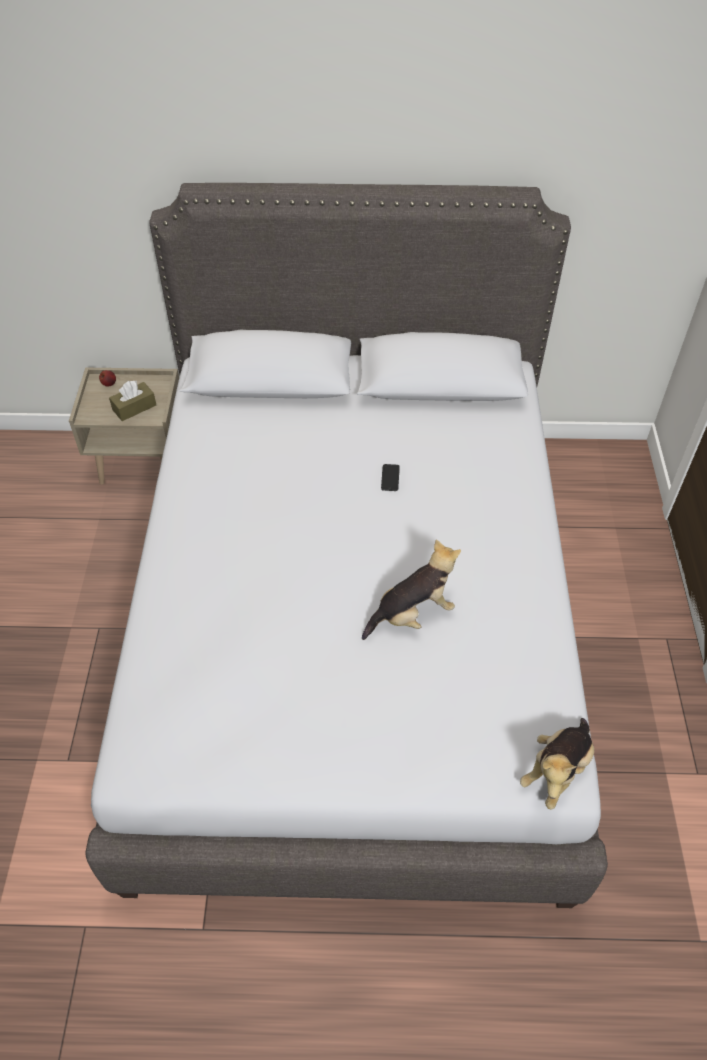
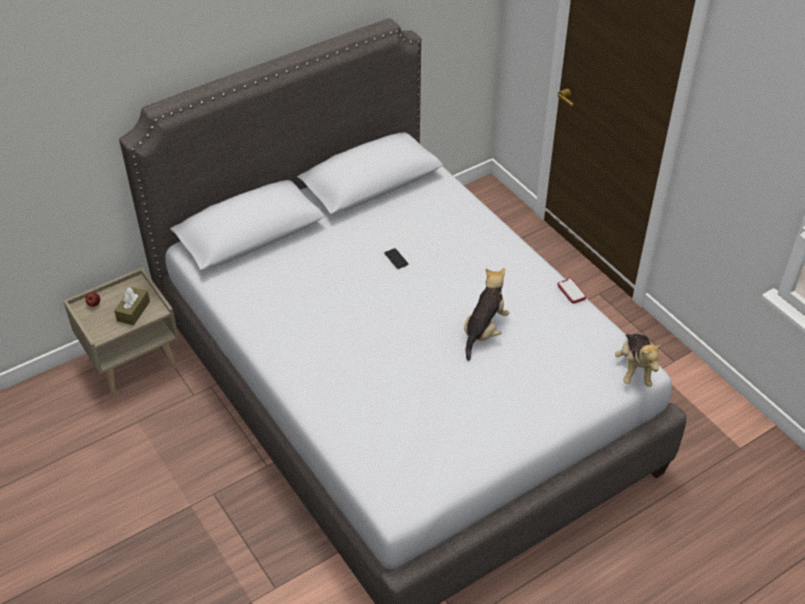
camera: 35 degrees left, 5 degrees down
none -> phone [557,278,586,304]

